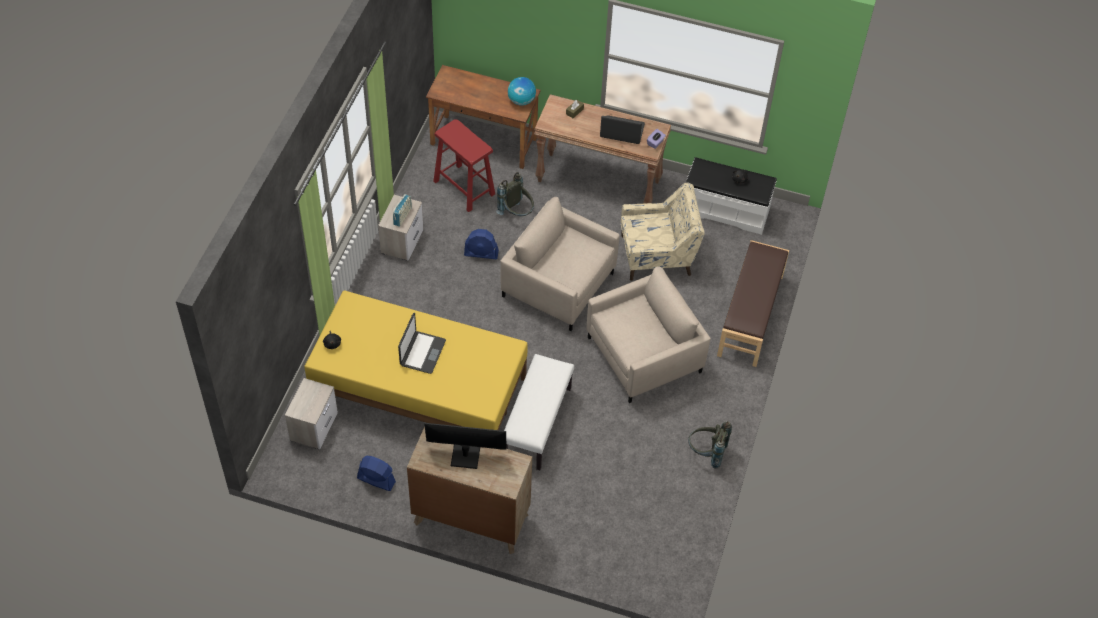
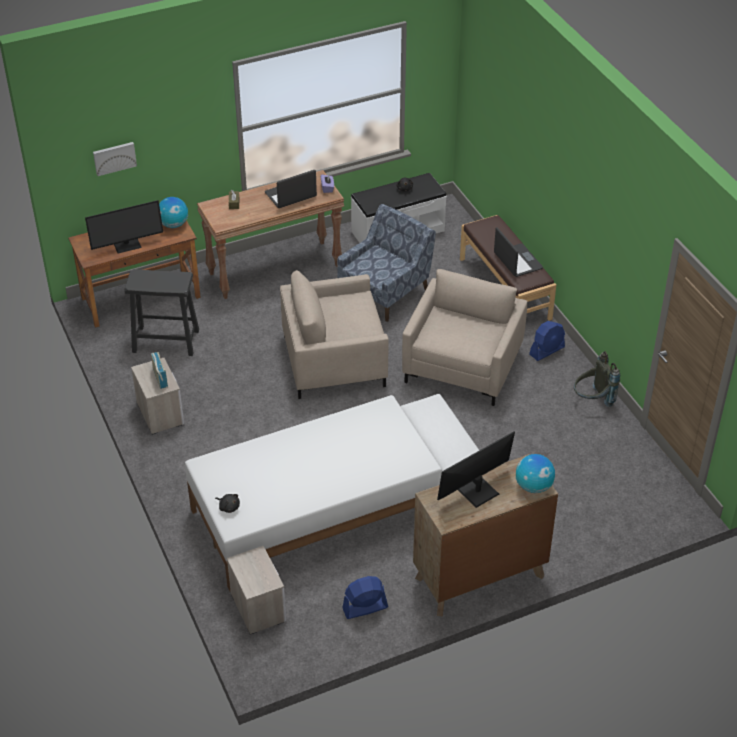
camera: 40 degrees left, 10 degrees down
yellow bed [304,291,528,430] -> white bed [185,395,442,591]
laptop [398,313,446,374] -> laptop moved to [494,228,543,277]
red stool [433,119,495,212] -> black stool [124,269,199,356]
blue fan [464,229,499,259] -> blue fan moved to [529,321,565,361]
grey backpack [496,172,534,216] -> none
beige armchair [621,183,705,281] -> blue armchair [337,204,436,322]
none -> monitor [85,200,163,253]
none -> picture [93,142,137,176]
none -> globe [516,454,555,493]

